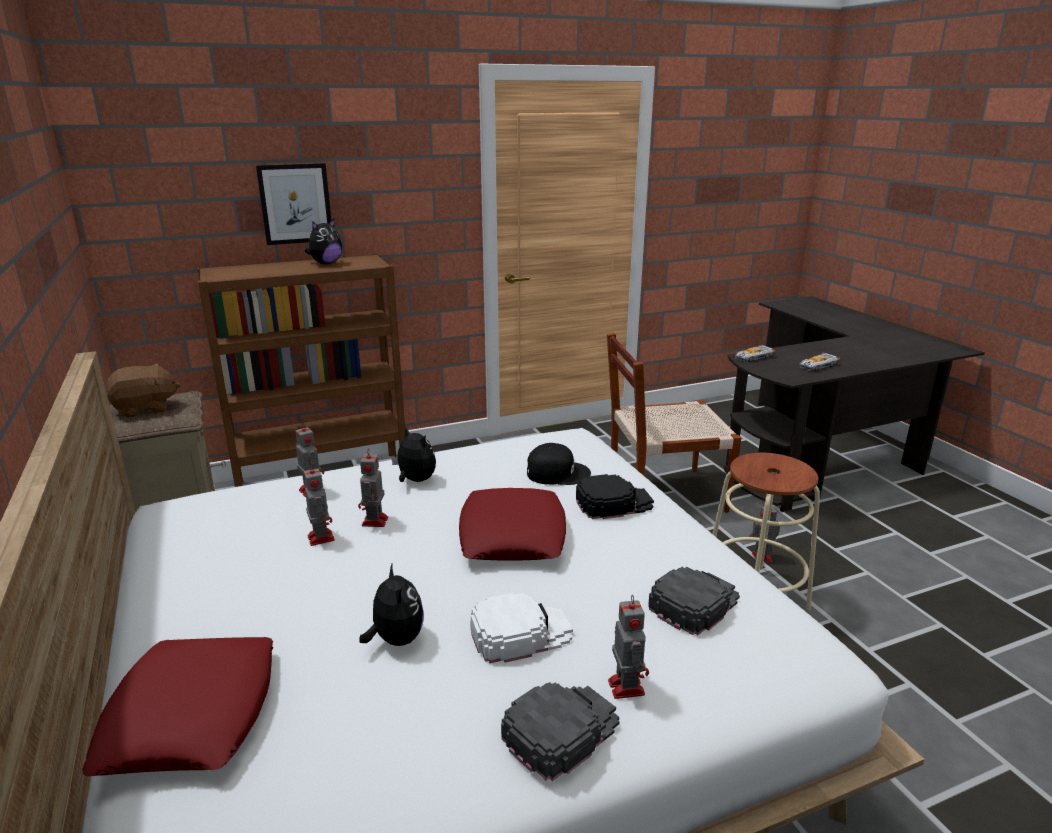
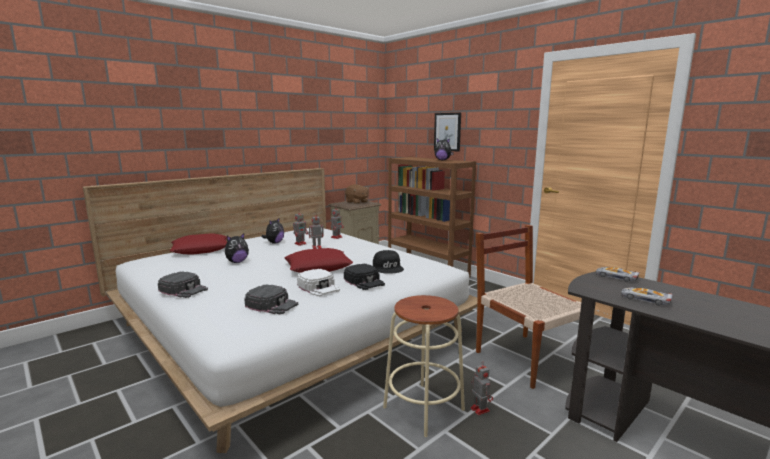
camera: 70 degrees right, 10 degrees down
plush toy [391,427,436,482] -> plush toy moved to [261,218,284,244]
white cap [470,593,573,663] -> white cap moved to [297,269,340,297]
toy robot [608,595,649,699] -> none

